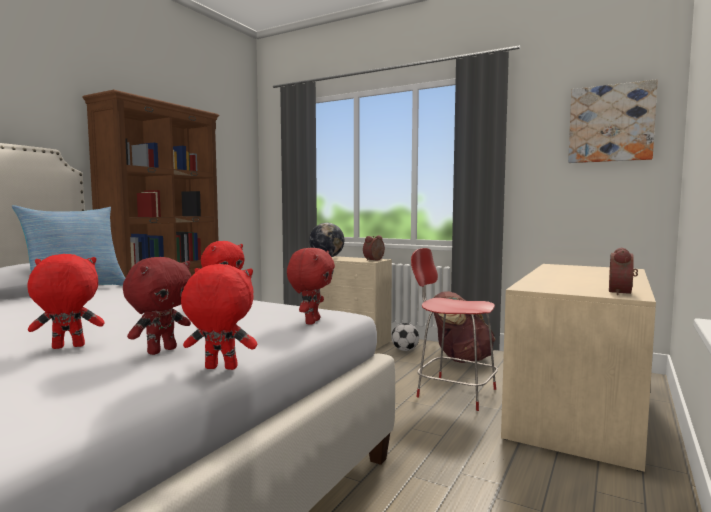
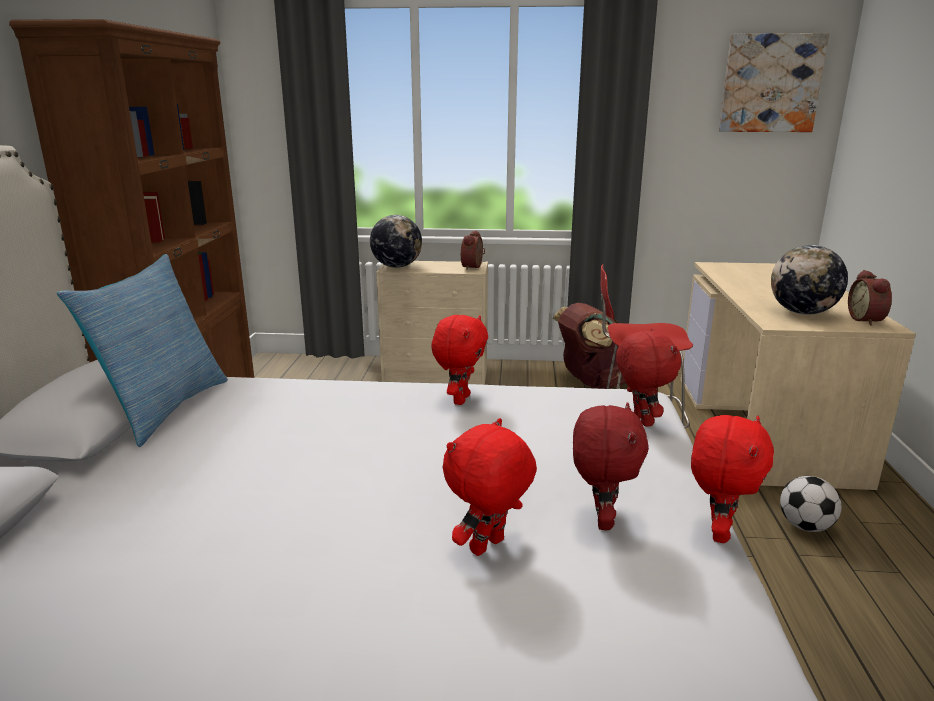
camera: 25 degrees left, 15 degrees up
red plush toy [181,264,257,370] -> red plush toy turned 135 degrees clockwise [691,415,774,543]
football [391,323,419,351] -> football moved to [780,476,842,532]
none -> globe [771,245,848,315]

